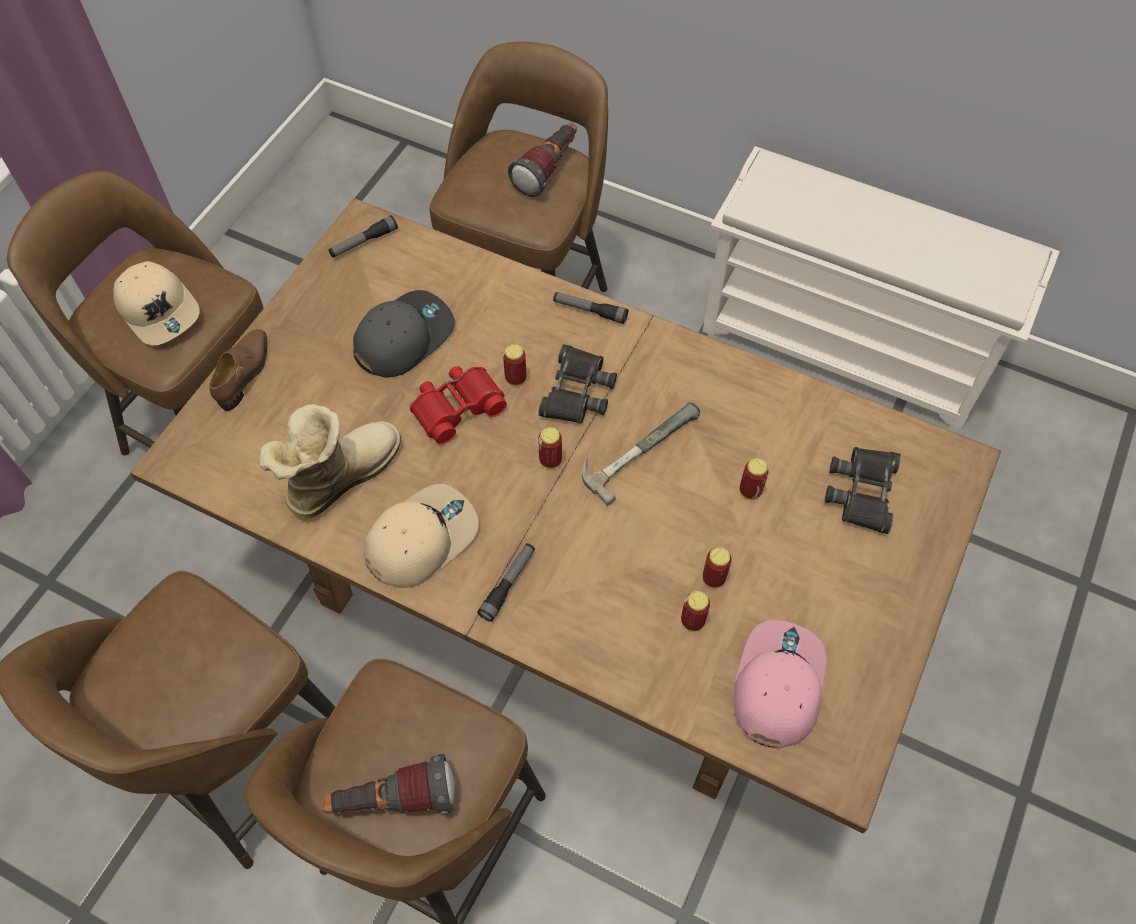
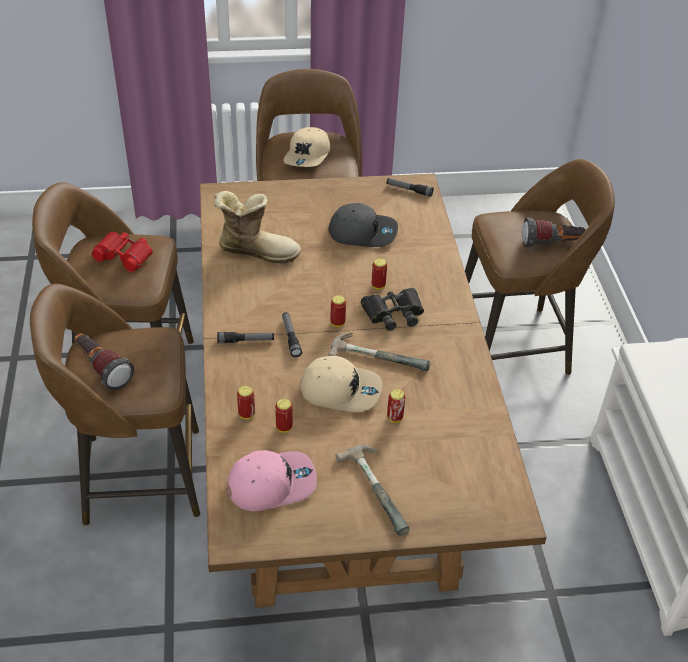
camera: 55 degrees right, 15 degrees down
brown shoe [209,329,267,411] -> none
beige cap [364,484,479,588] -> beige cap moved to [300,356,382,412]
red binoculars [410,366,507,445] -> red binoculars moved to [92,232,153,272]
flashlight [553,292,629,324] -> flashlight moved to [282,312,302,357]
can [703,547,732,588] -> can moved to [237,386,255,419]
black binoculars [825,447,901,534] -> none
none -> hammer [336,445,410,536]

